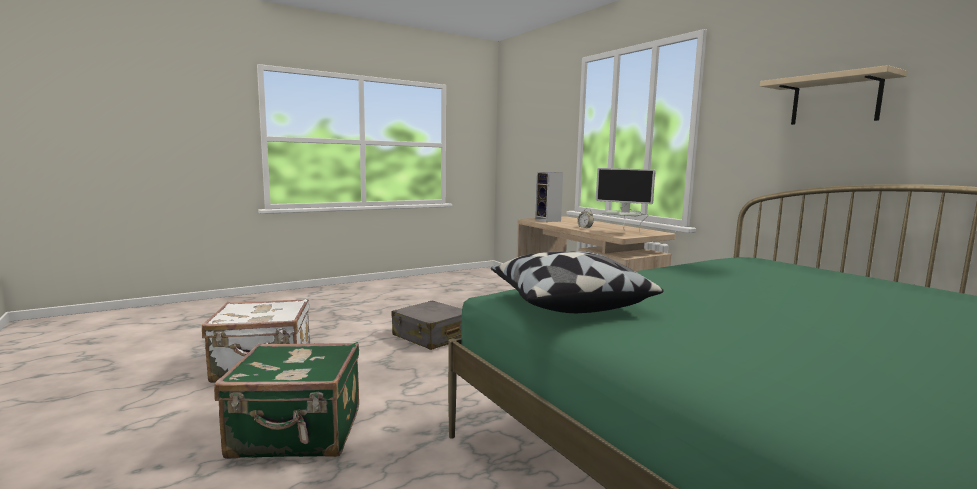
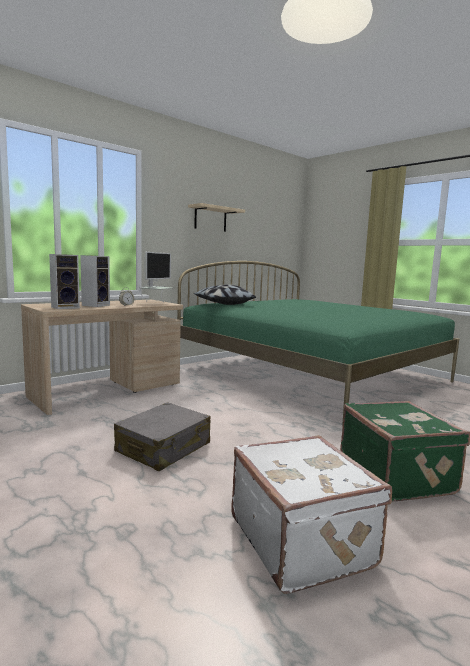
camera: 100 degrees left, 0 degrees up
pillow [491,251,663,313] -> pillow moved to [194,284,256,305]
none -> speaker [80,255,110,307]

